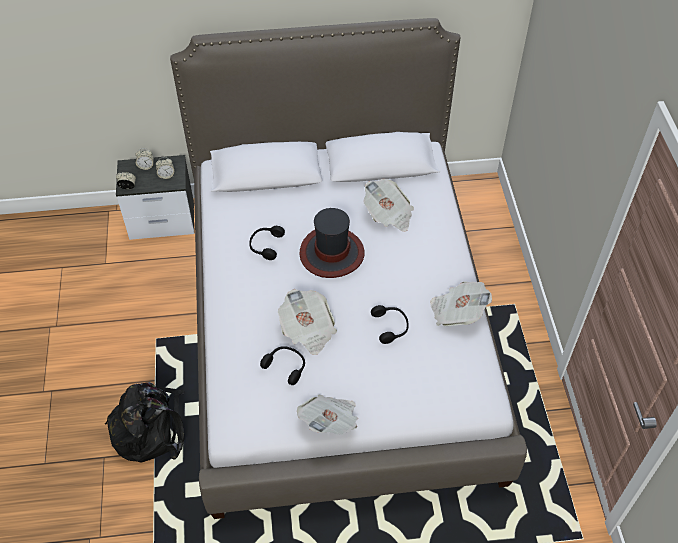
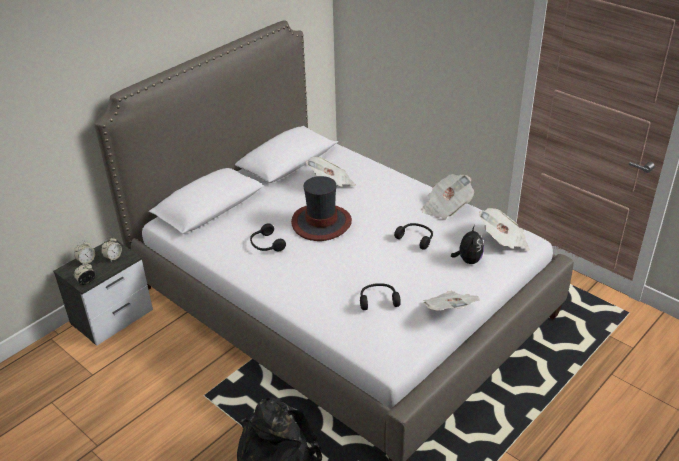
camera: 40 degrees left, 15 degrees down
newspaper [278,289,337,355] -> newspaper moved to [479,208,530,250]
none -> plush toy [451,225,484,264]

